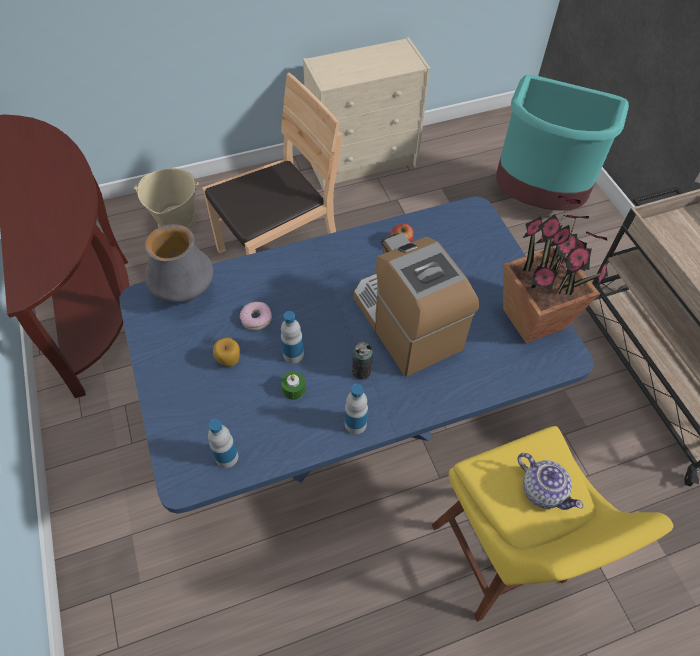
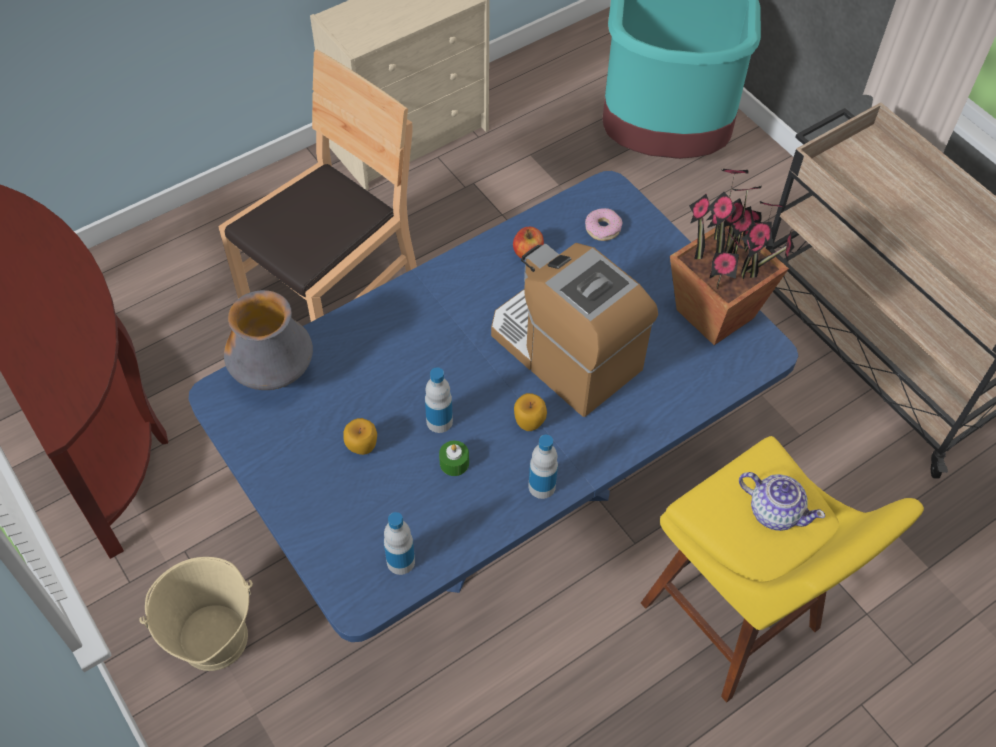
camera: 15 degrees left, 0 degrees up
beige bucket [134,168,199,231] -> beige bucket moved to [139,557,253,671]
donut [240,302,272,330] -> donut moved to [585,208,623,241]
can [352,342,373,380] -> apple [514,393,547,431]

